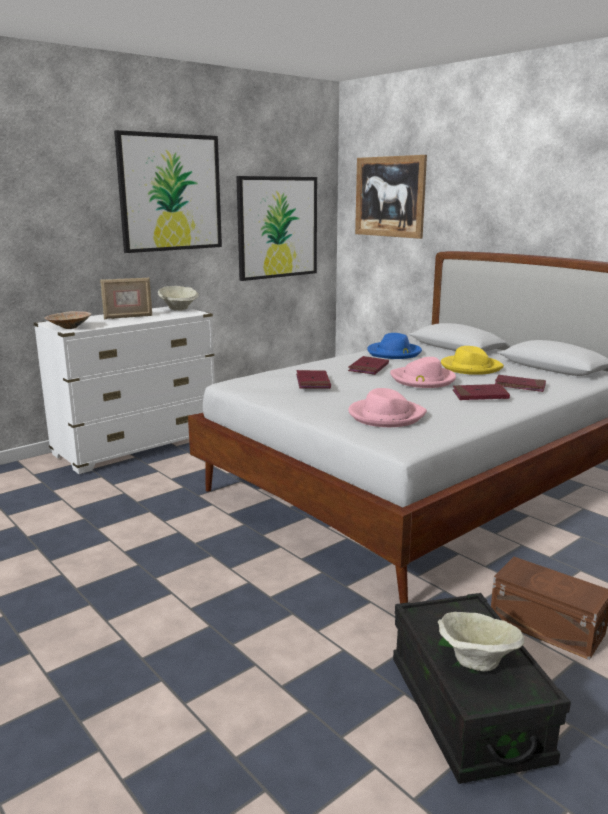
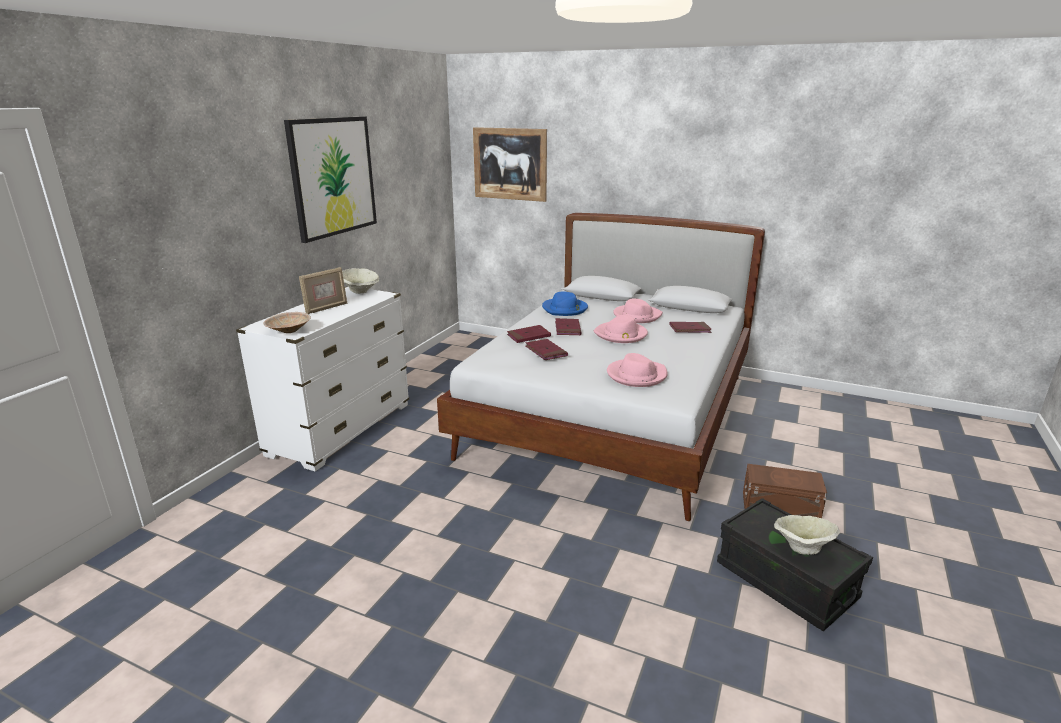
camera: 25 degrees left, 5 degrees up
picture [236,176,317,281] -> none
yellow hat [441,346,504,375] -> pink hat [613,298,663,323]
red book [453,384,510,400] -> red book moved to [507,325,551,343]

